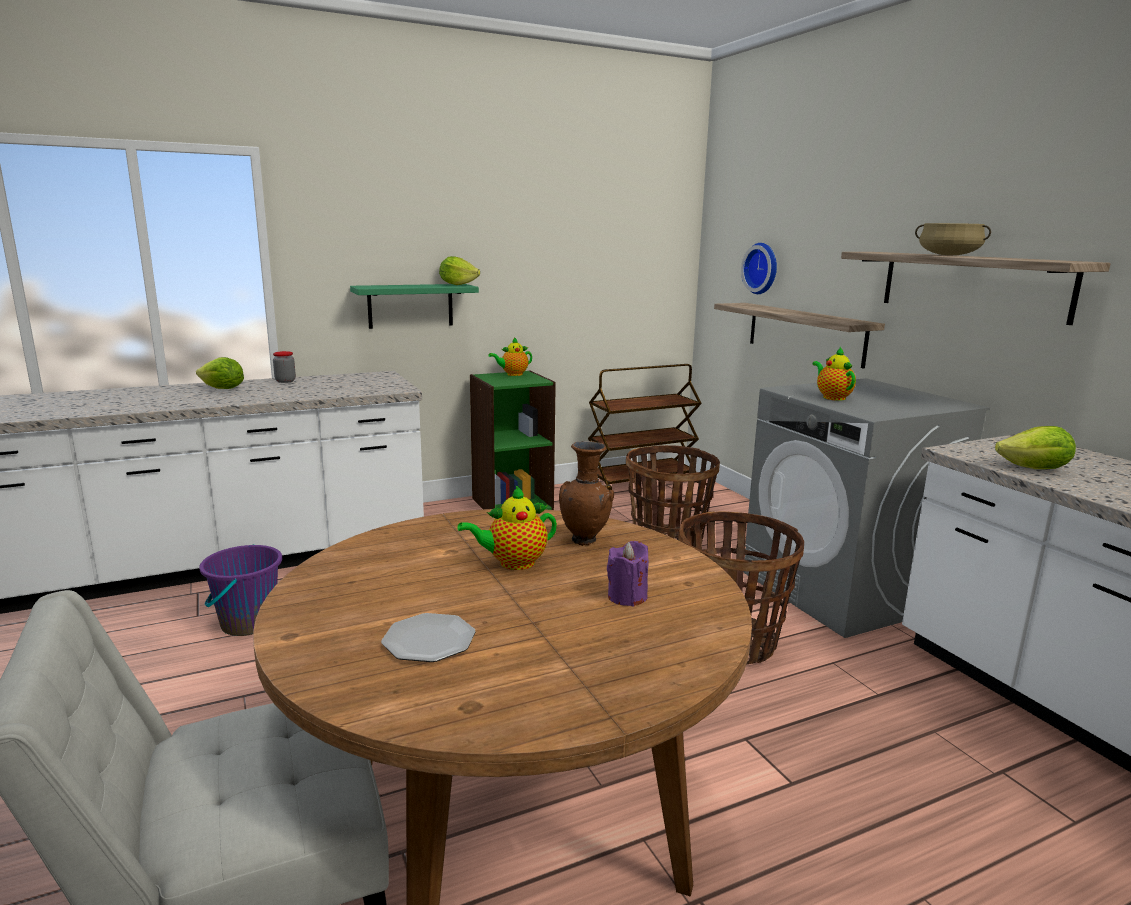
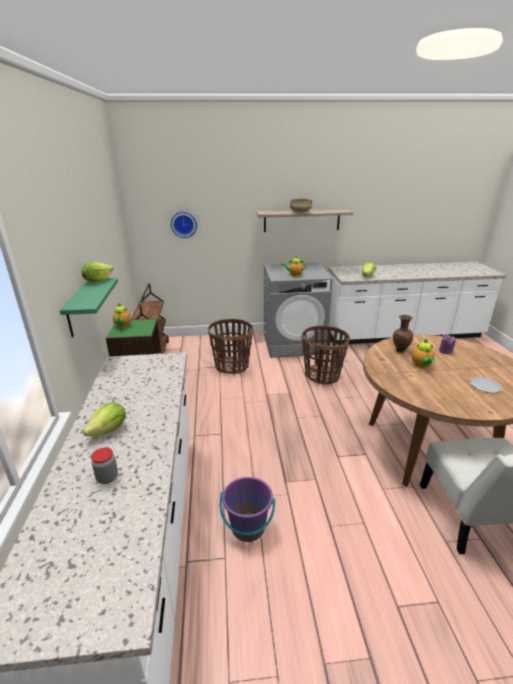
camera: 70 degrees left, 10 degrees up
jar [273,351,296,383] -> jar moved to [91,447,118,484]
shelf [714,303,885,369] -> none

